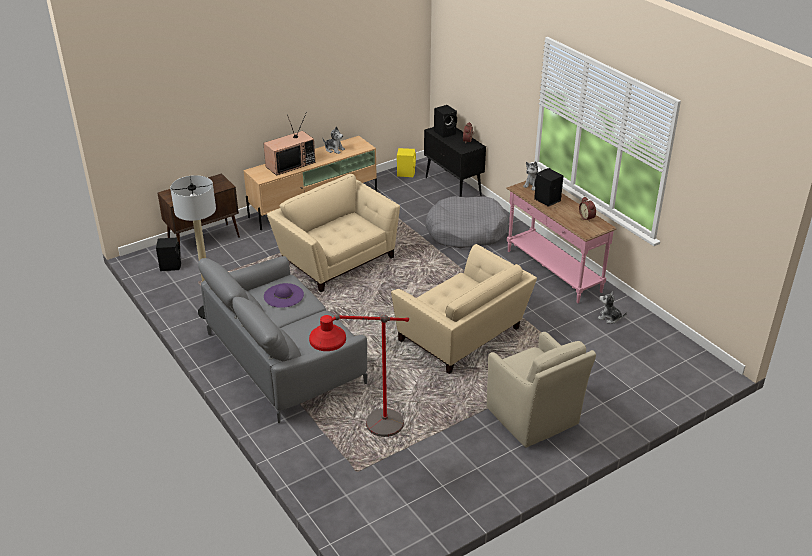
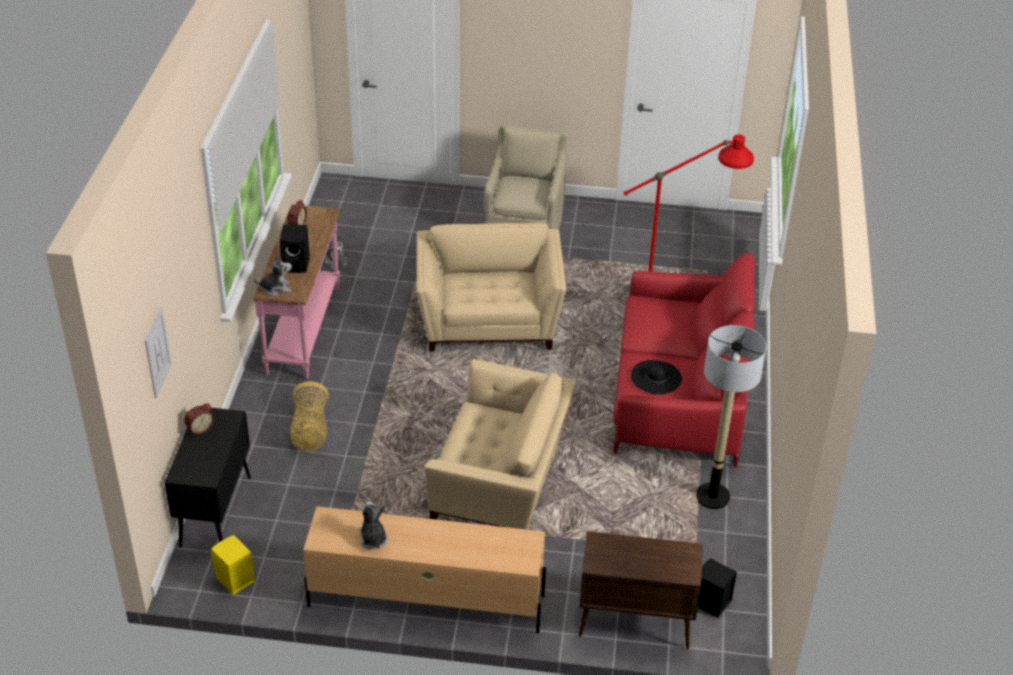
camera: 140 degrees left, 5 degrees up
grey sofa [198,256,367,423] -> red sofa [614,253,755,468]
television [263,112,315,176] -> none
purple hat [264,283,304,308] -> black hat [631,360,682,395]
beige armchair [267,174,400,292] -> beige armchair turned 75 degrees counterclockwise [424,359,577,529]
grey dog bed [426,196,508,248] -> basket [290,381,329,451]
black speaker [434,105,457,138] -> none
none -> picture [145,307,172,398]

